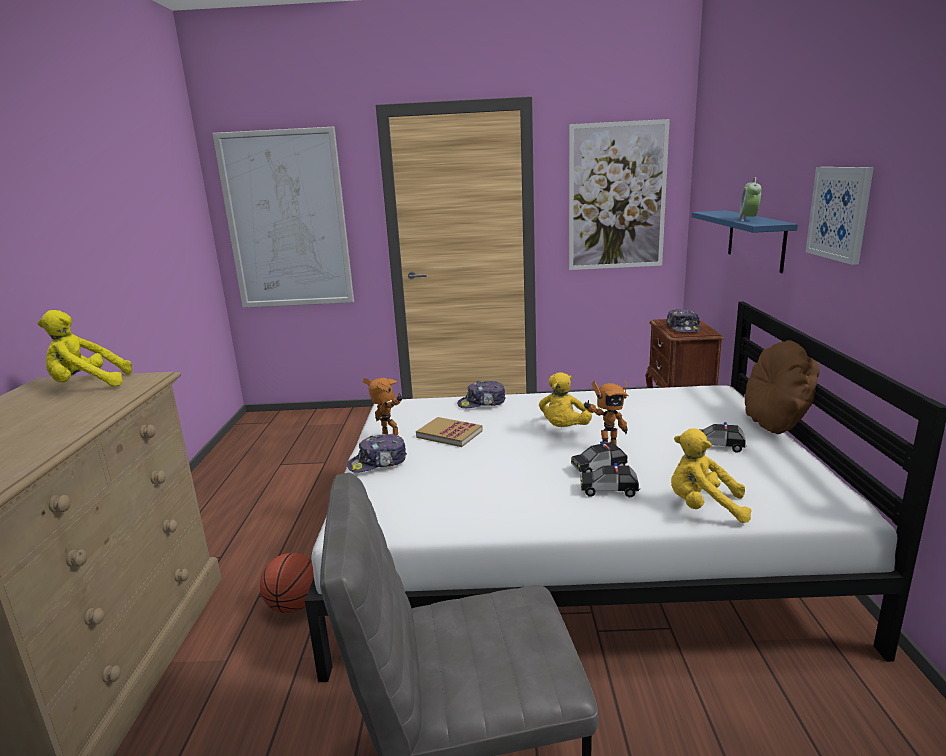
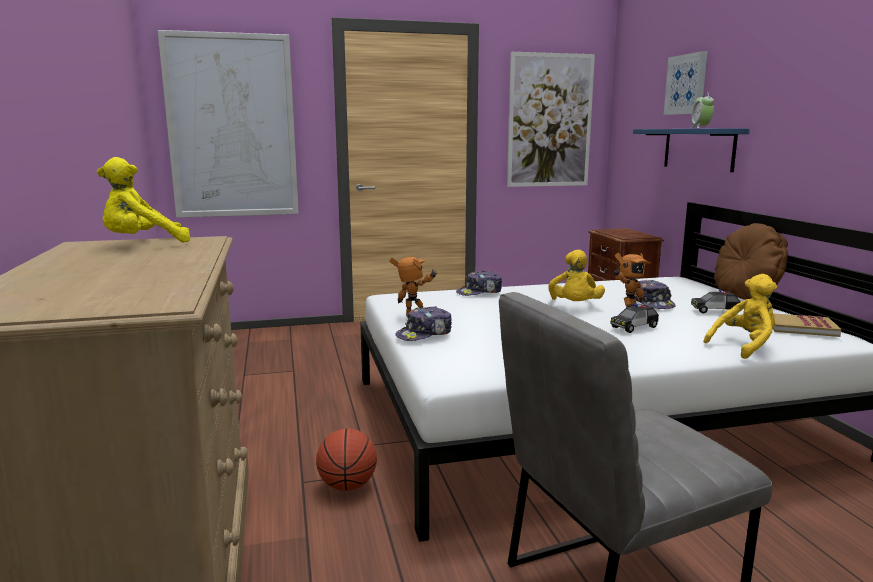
camera: 15 degrees left, 5 degrees down
book [416,417,483,447] -> book moved to [773,313,842,337]
toy car [580,463,640,497] -> none
cap [666,309,701,333] -> cap moved to [634,280,676,309]
yellow plush toy [671,428,751,523] -> yellow plush toy turned 150 degrees clockwise [703,274,777,359]
picture [806,167,874,265] -> picture moved to [664,51,707,115]

